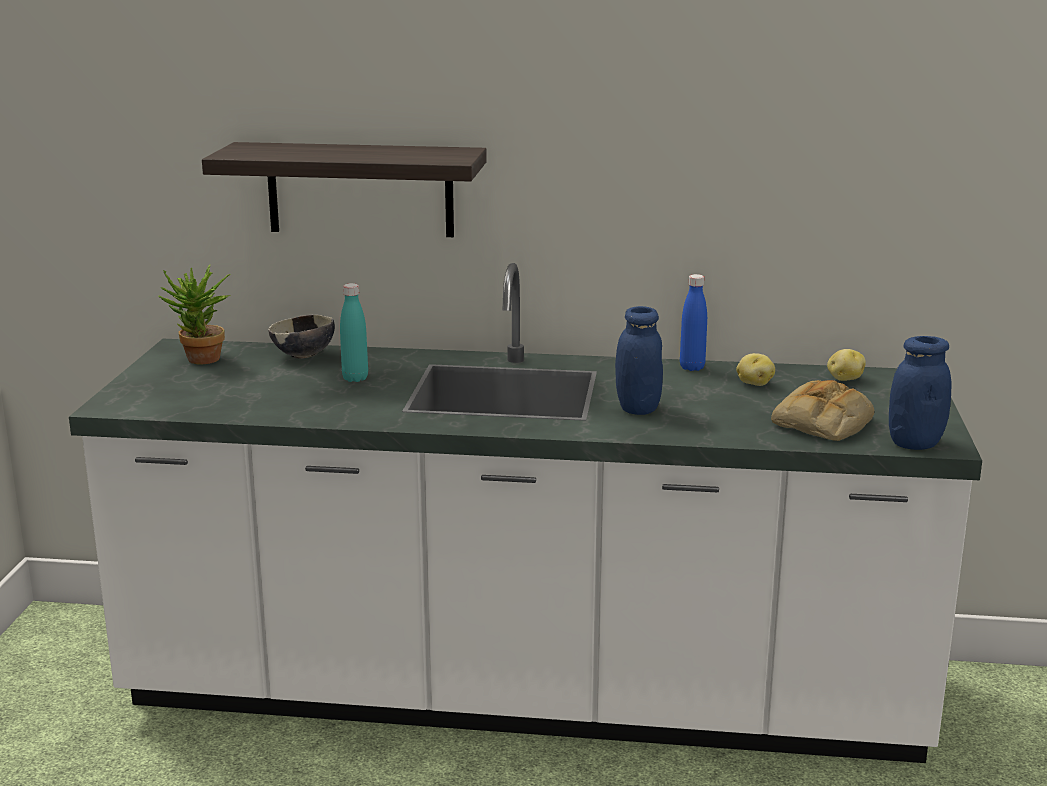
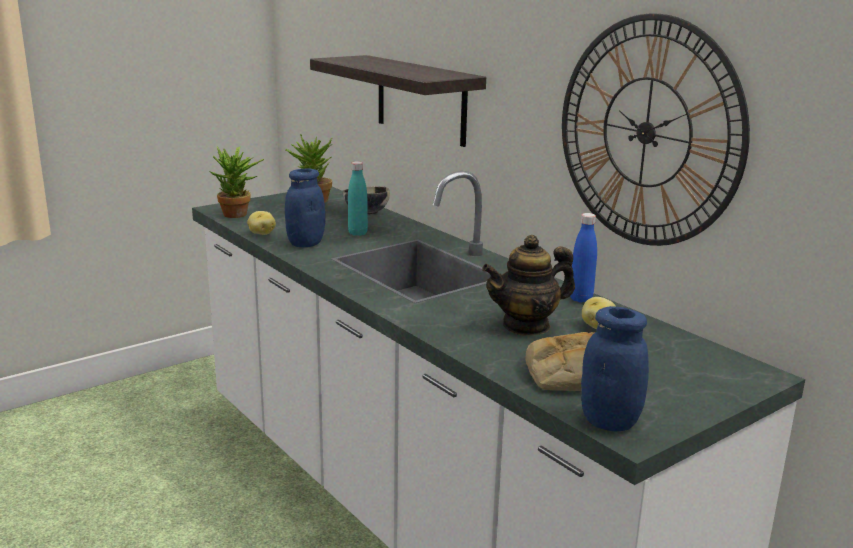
camera: 45 degrees right, 0 degrees up
blue jar [615,306,663,415] -> blue jar moved to [285,168,325,247]
potato [827,349,866,381] -> potato moved to [247,211,276,235]
none -> potted plant [209,147,264,218]
none -> teapot [482,235,575,335]
none -> wall clock [562,14,750,246]

